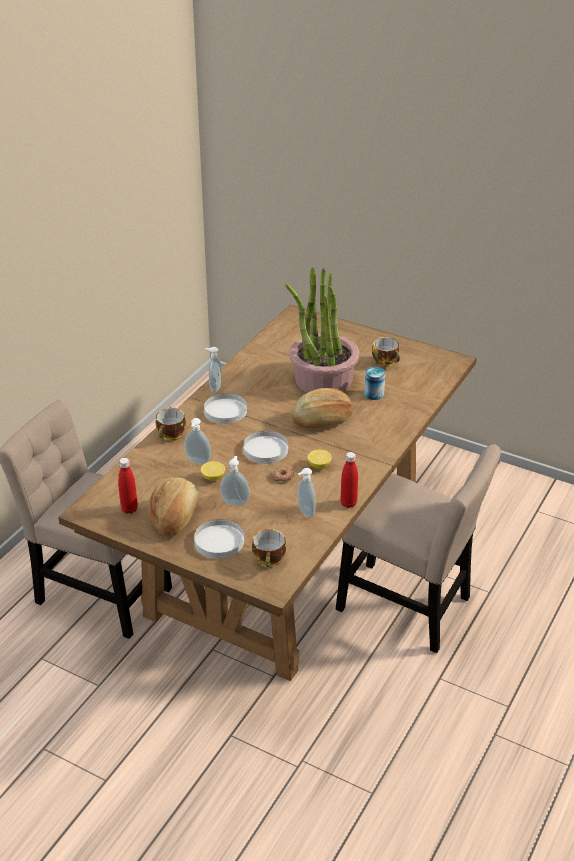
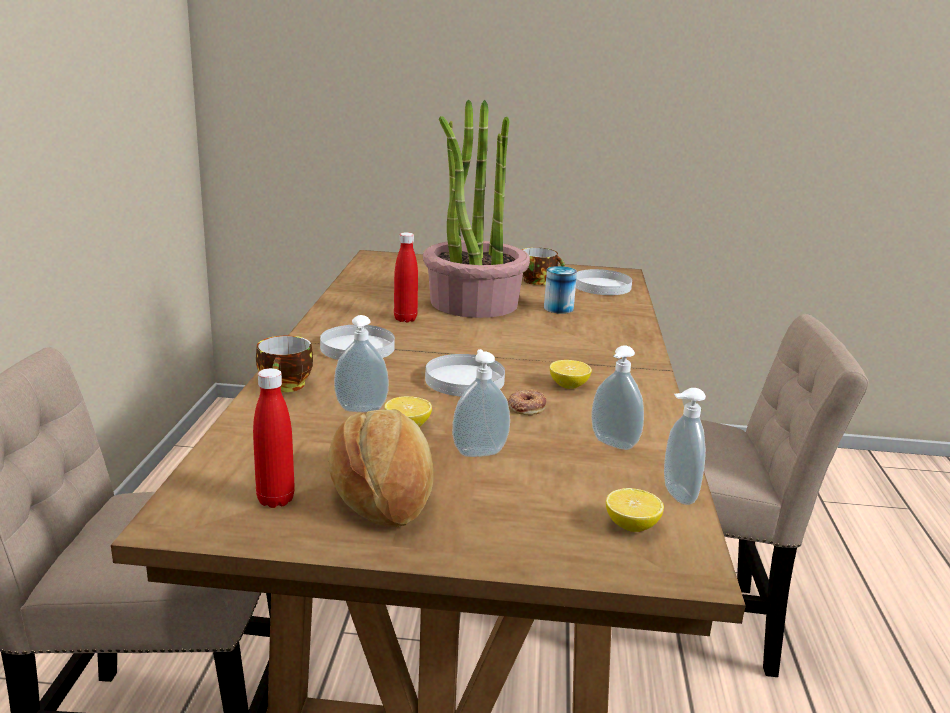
camera: 25 degrees left, 15 degrees down
white plate [194,519,244,559] -> white plate moved to [576,269,632,295]
soap dispenser [205,347,222,392] -> soap dispenser moved to [664,388,706,505]
cup [252,529,286,567] -> lemon [606,488,664,532]
bread [292,388,354,428] -> none
red bottle [340,452,358,508] -> red bottle moved to [394,232,418,322]

